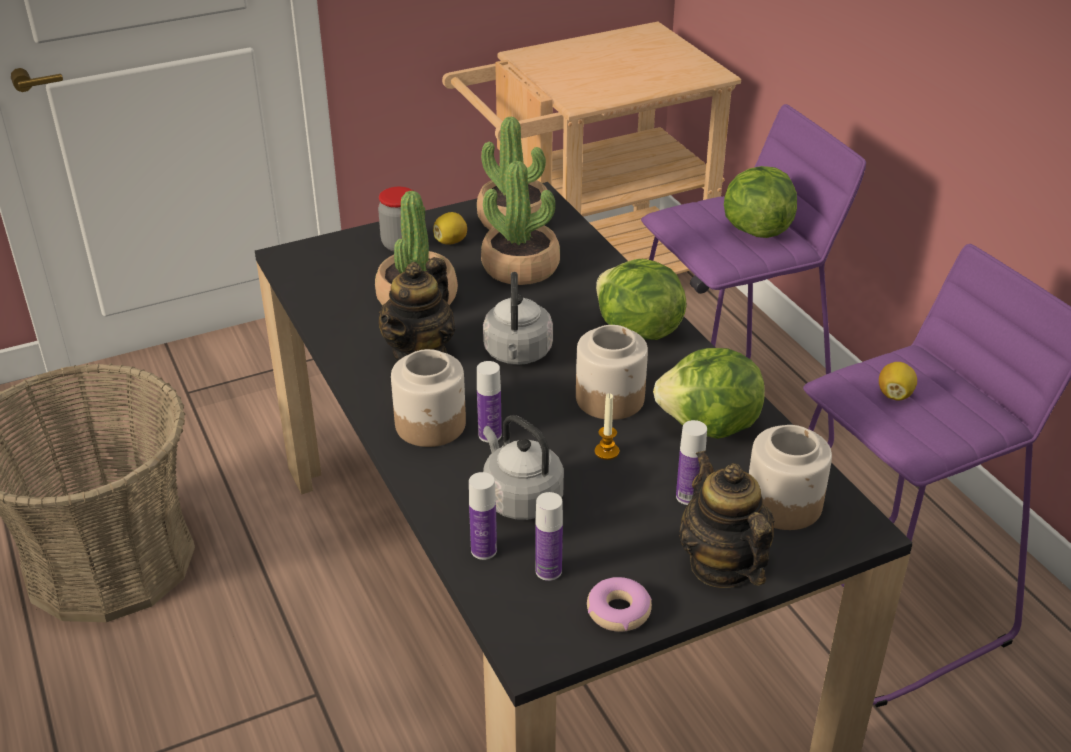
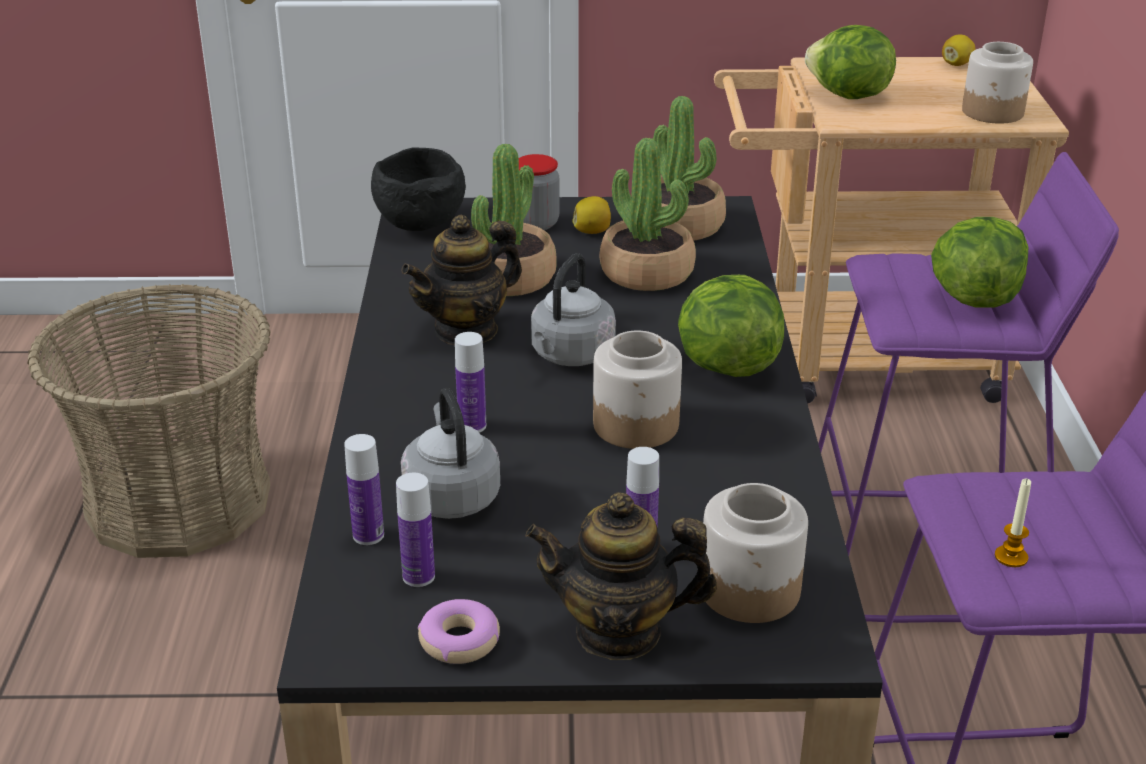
camera: 25 degrees right, 5 degrees down
jar [391,349,466,447] -> jar moved to [962,42,1033,124]
candle [595,393,619,460] -> candle moved to [995,479,1031,567]
lettuce [653,348,765,439] -> lettuce moved to [805,25,896,99]
teapot [679,450,775,588] -> teapot turned 90 degrees counterclockwise [525,492,717,660]
lemon [879,362,917,401] -> lemon moved to [942,34,975,66]
none -> black bowl [371,147,466,231]

